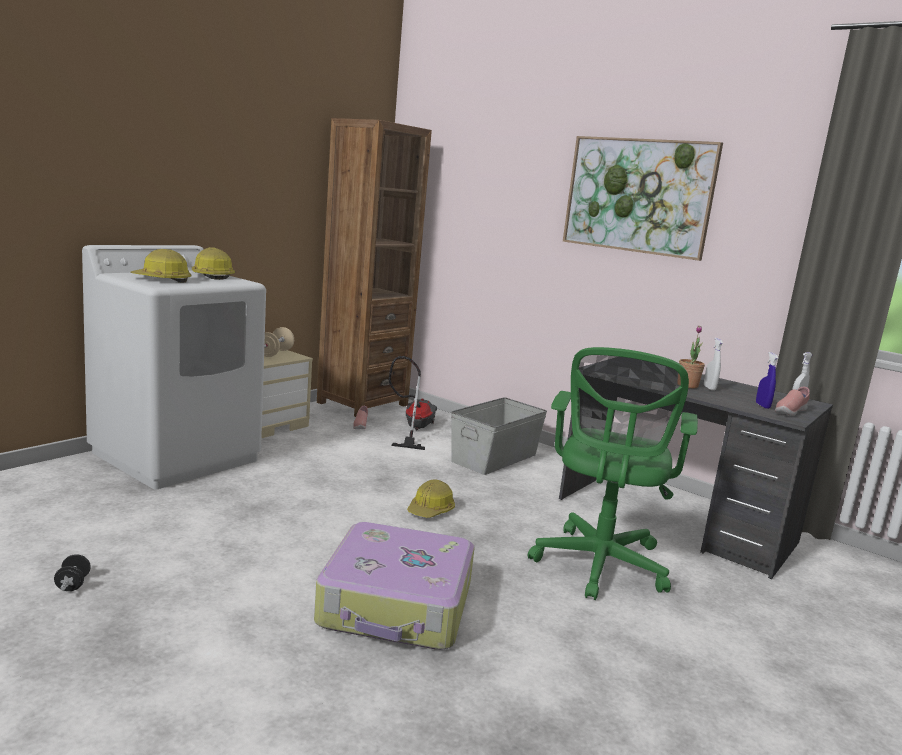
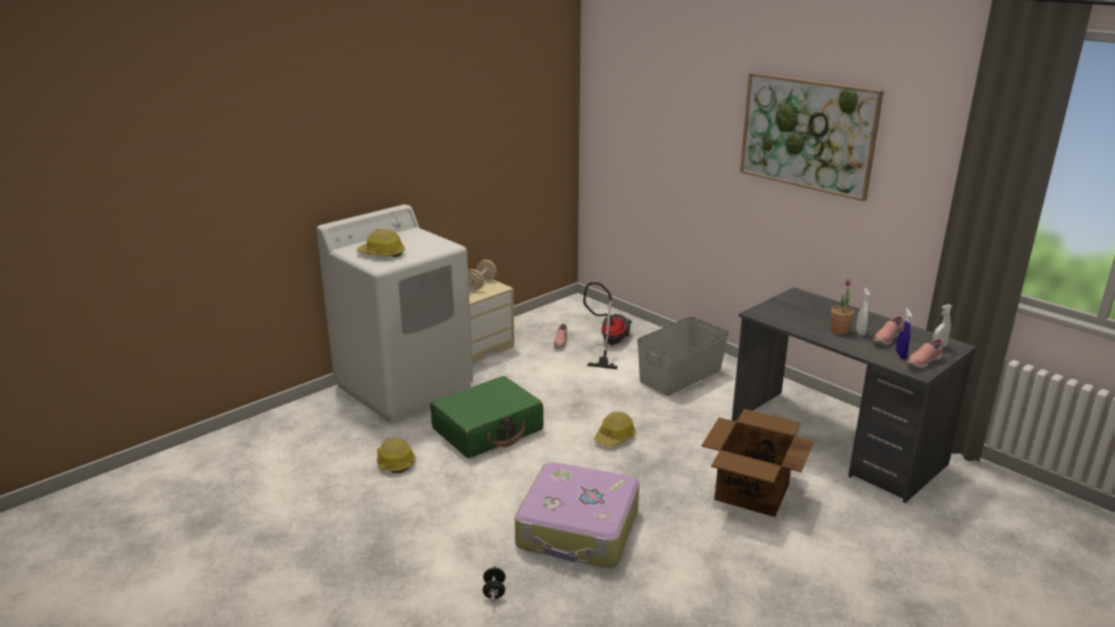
camera: 10 degrees right, 10 degrees up
black dumbbell [54,554,91,591] -> black dumbbell moved to [483,565,505,602]
hard hat [192,247,235,280] -> hard hat moved to [377,437,416,473]
brown bookcase [317,118,432,417] -> none
green office chair [528,347,698,600] -> cardboard box [702,409,814,517]
none -> green suitcase [430,376,544,458]
none -> pink shoe [873,316,904,345]

